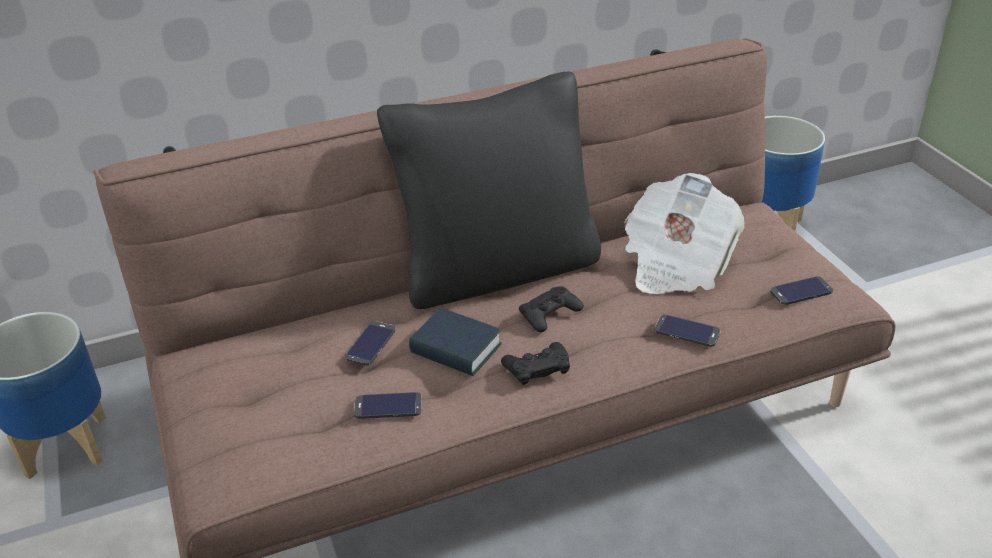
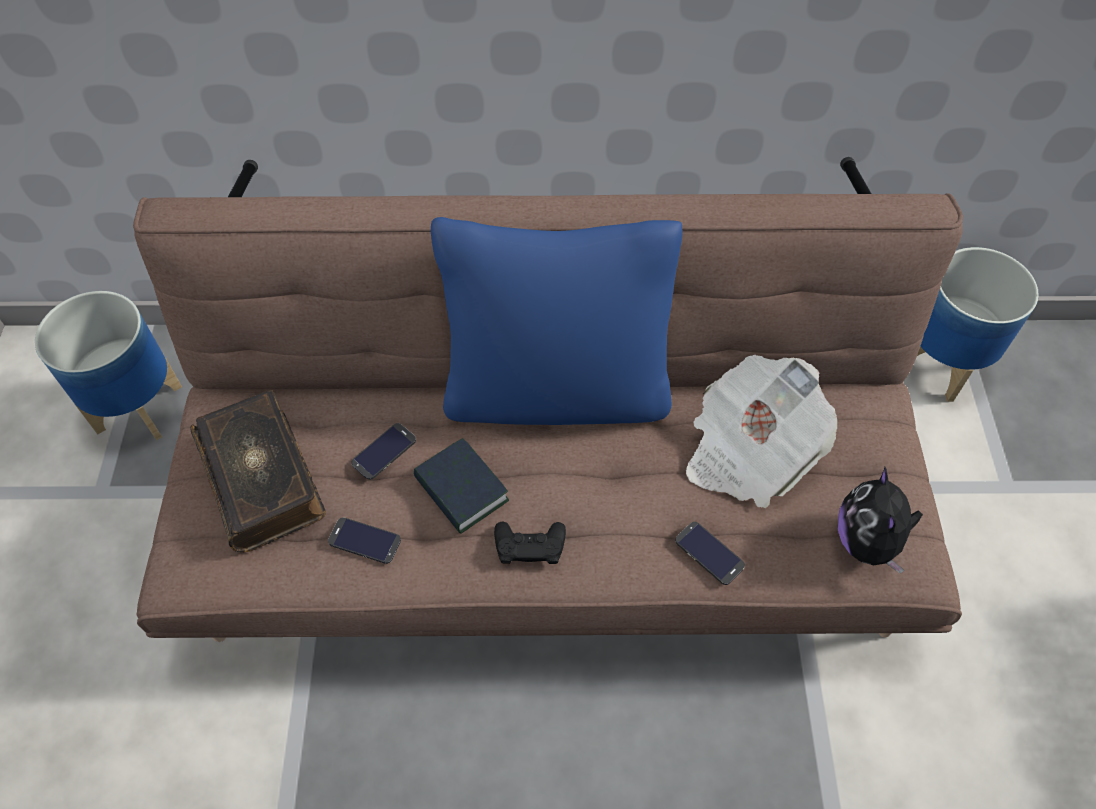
camera: 20 degrees right, 20 degrees up
black pillow [377,72,601,309] -> blue pillow [431,217,682,425]
black game controller [519,286,584,332] -> none
phone [770,276,833,305] -> plush toy [838,467,923,574]
none -> book [190,390,326,553]

